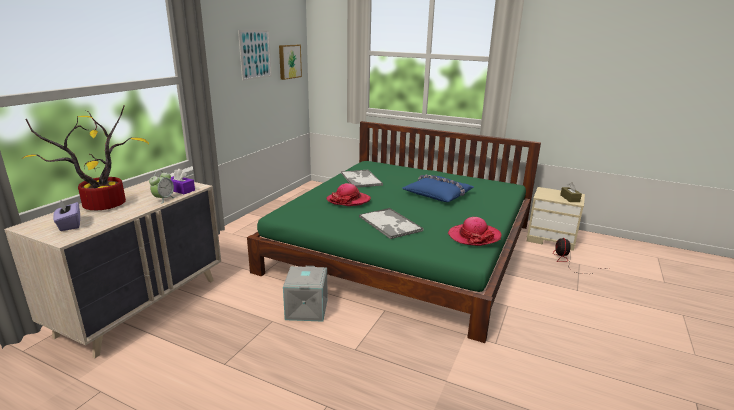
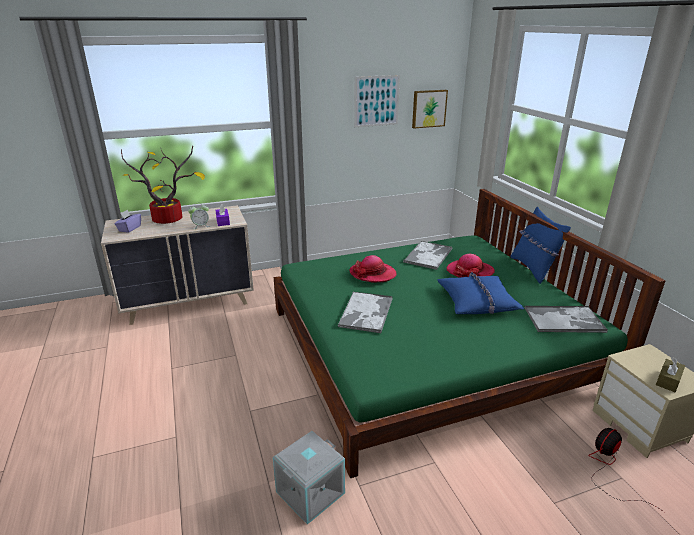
camera: 45 degrees right, 5 degrees up
grey storage box [283,266,328,322] -> grey storage box moved to [273,431,345,525]
hat [448,217,501,246] -> hat moved to [446,254,495,278]
none -> blue pillow [510,206,571,284]
none -> tray [524,306,608,333]

